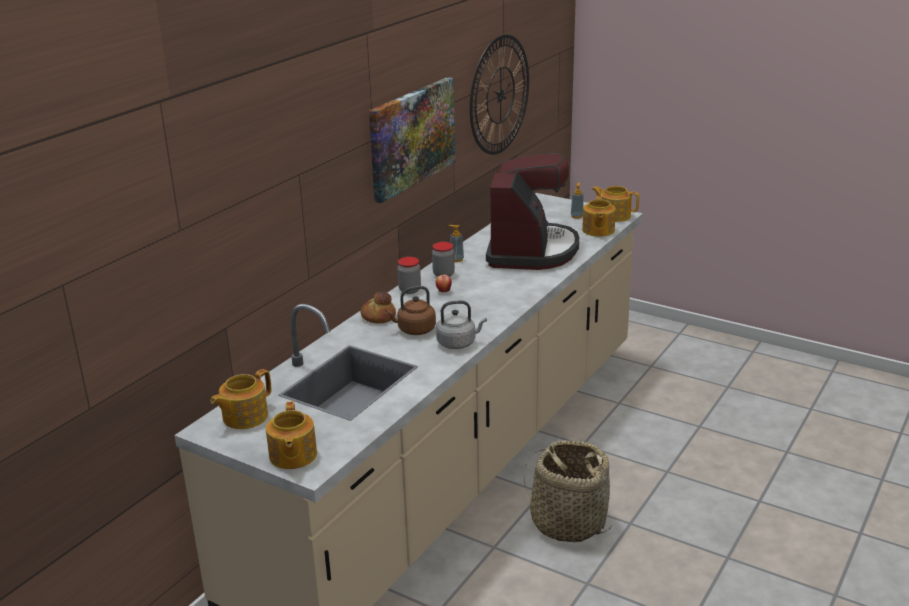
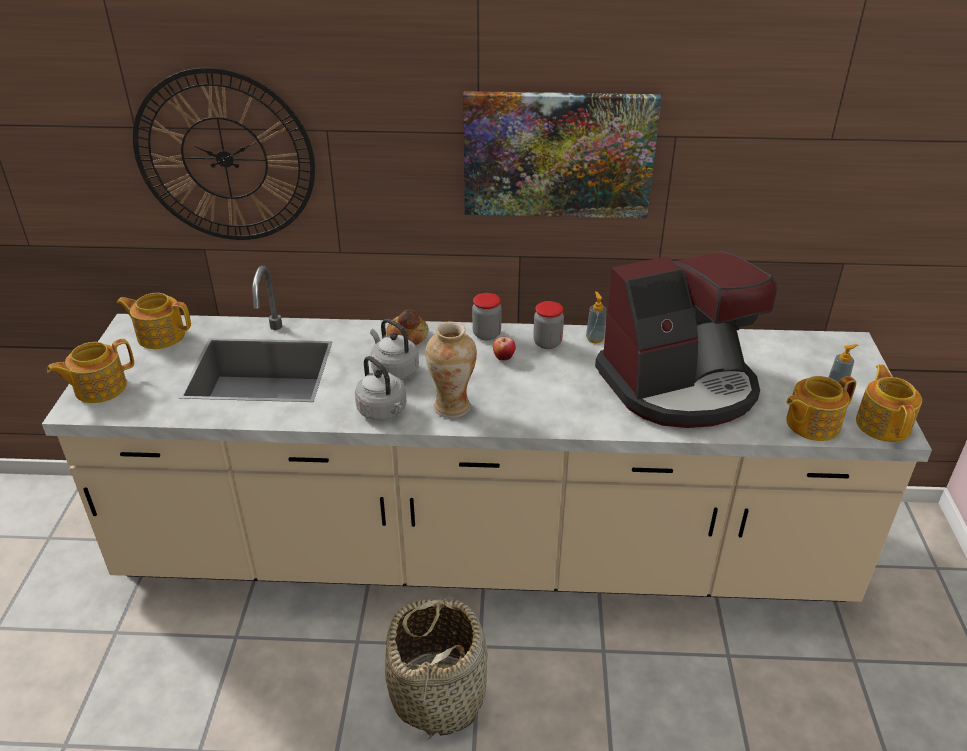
camera: 60 degrees right, 10 degrees up
brown kettle [385,286,436,335] -> grey kettle [370,319,419,380]
wall clock [470,35,529,155] -> wall clock moved to [133,67,315,240]
none -> vase [425,321,477,418]

